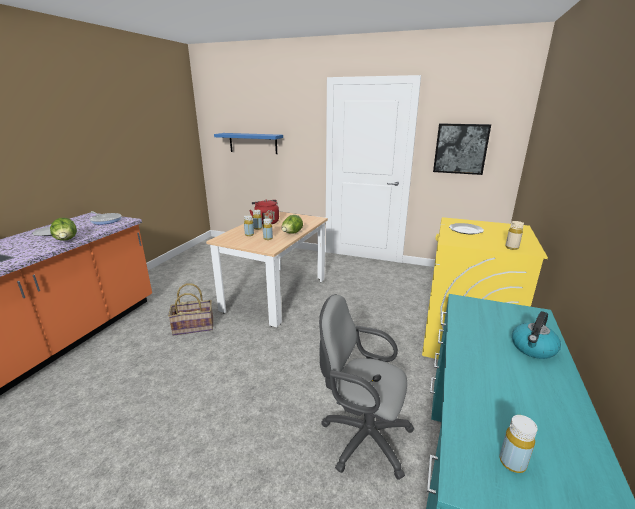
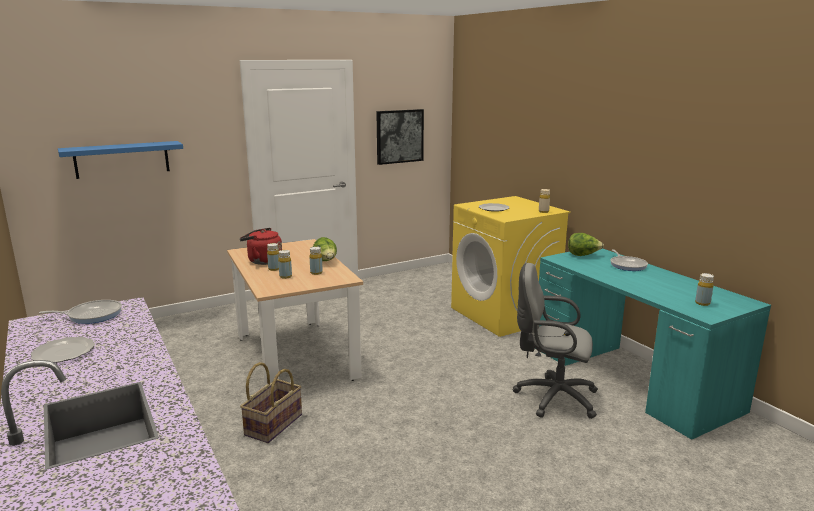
camera: 50 degrees left, 5 degrees down
lettuce [50,218,77,241] -> lettuce moved to [568,233,604,256]
grey office chair [319,294,415,480] -> grey office chair turned 45 degrees clockwise [513,263,598,419]
kettle [512,311,561,359] -> frying pan [610,250,648,271]

